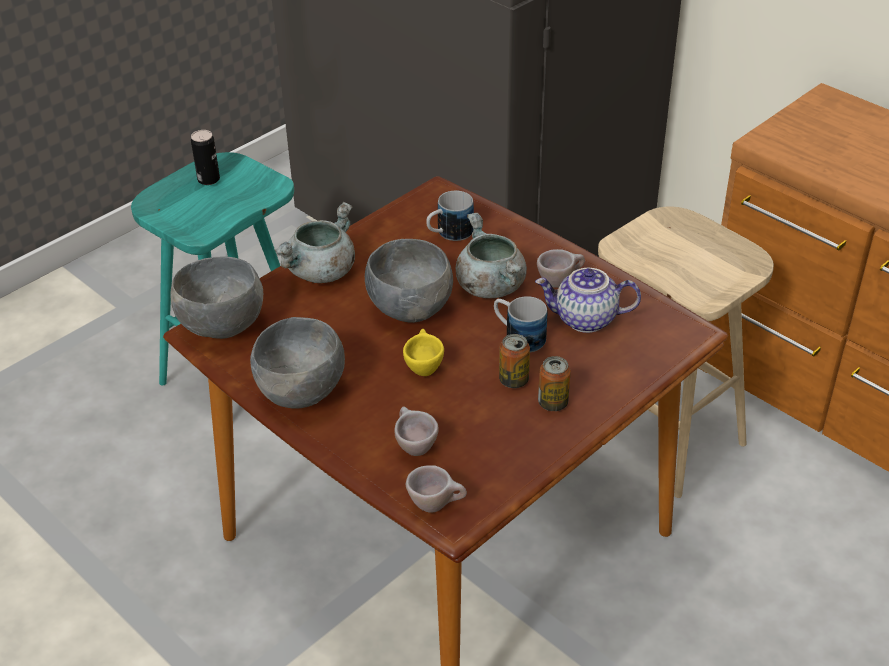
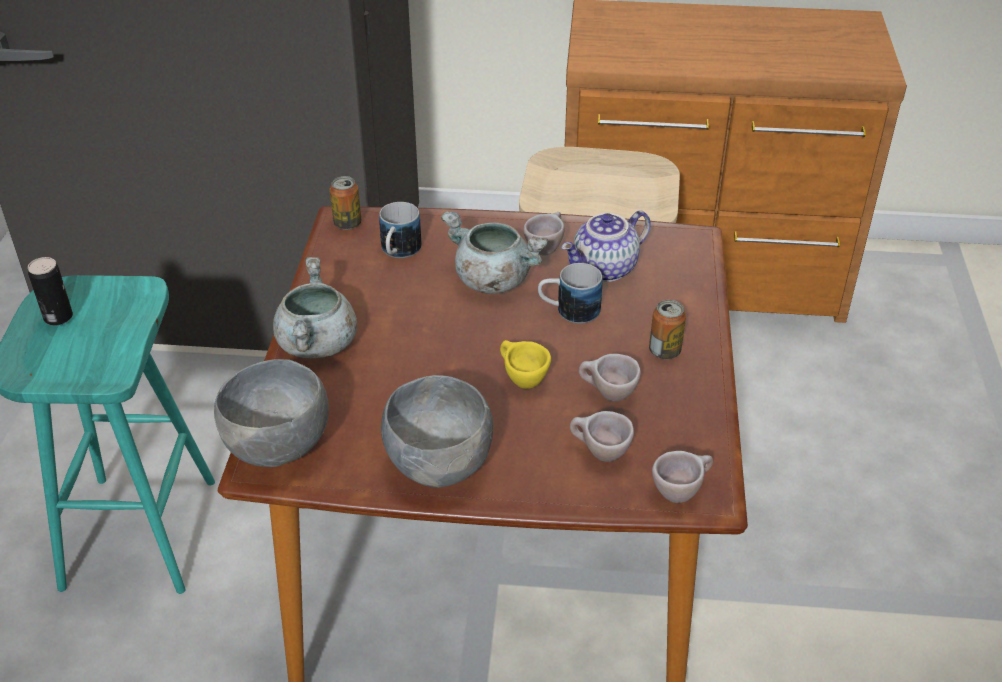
camera: 40 degrees left, 0 degrees up
grey bowl [365,239,453,323] -> none
can [499,334,530,388] -> can moved to [329,176,362,230]
none -> beige cup [579,354,641,401]

